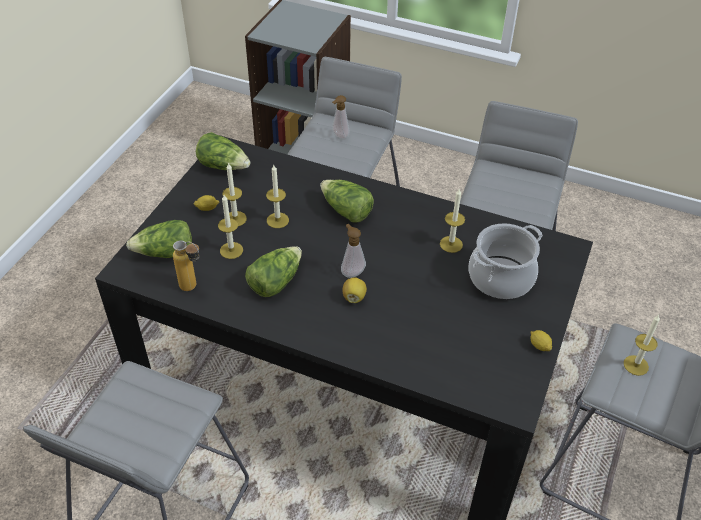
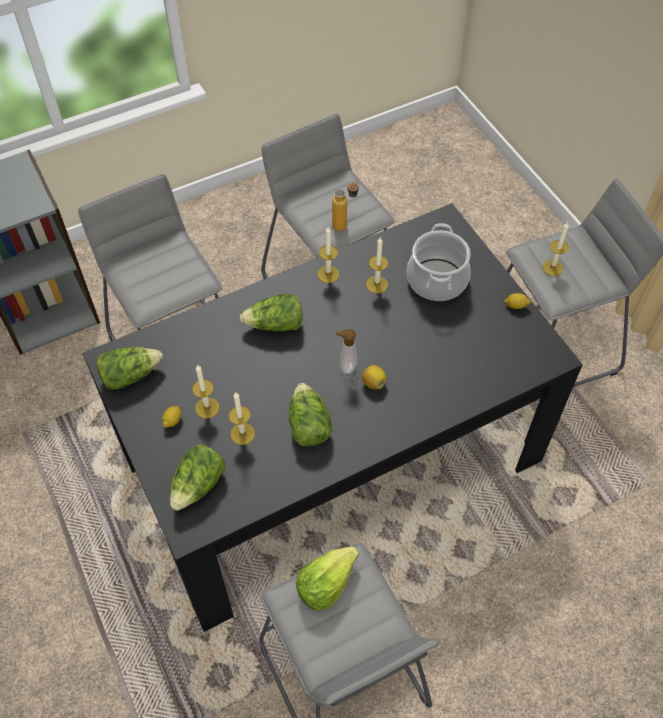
camera: 50 degrees left, 10 degrees up
bottle [173,240,200,291] -> bottle moved to [332,182,359,231]
candle [266,165,289,228] -> candle moved to [318,227,339,283]
soap dispenser [332,95,349,140] -> none
none -> lettuce [296,546,359,611]

